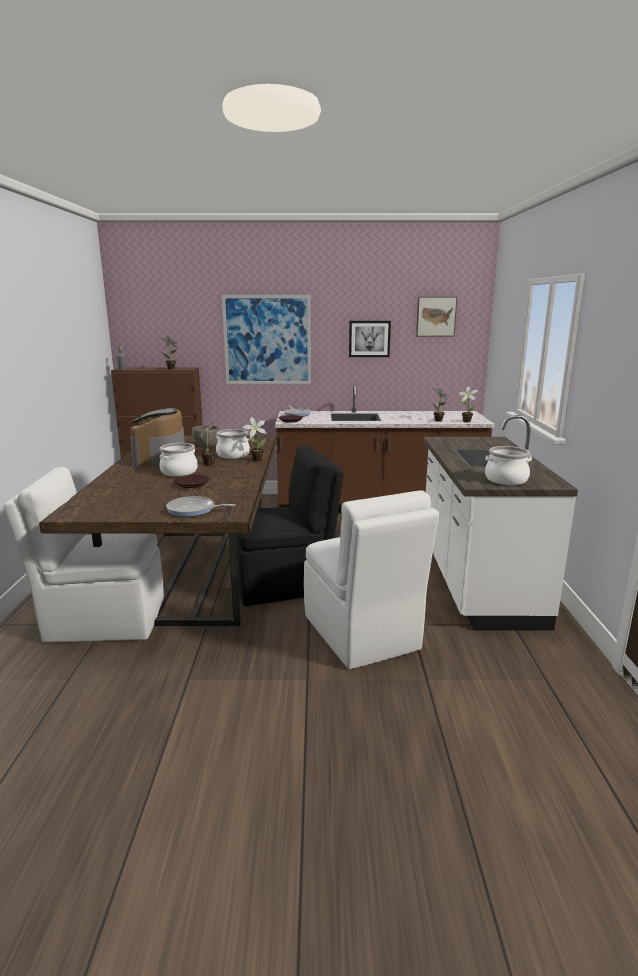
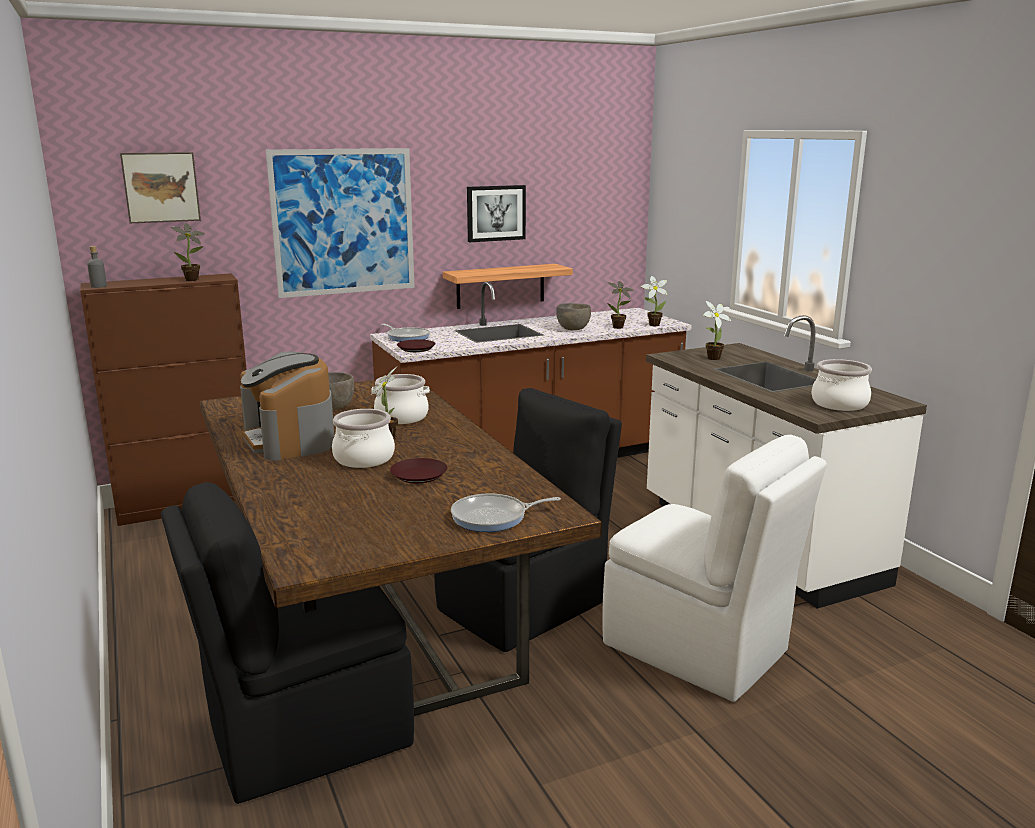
camera: 25 degrees left, 0 degrees up
white chair [4,467,164,642] -> black chair [161,482,414,804]
potted plant [243,417,267,461] -> potted plant moved to [703,301,732,360]
picture [416,297,457,336] -> picture moved to [120,152,201,223]
none -> shelf [443,264,573,309]
none -> grey bowl [556,303,591,330]

